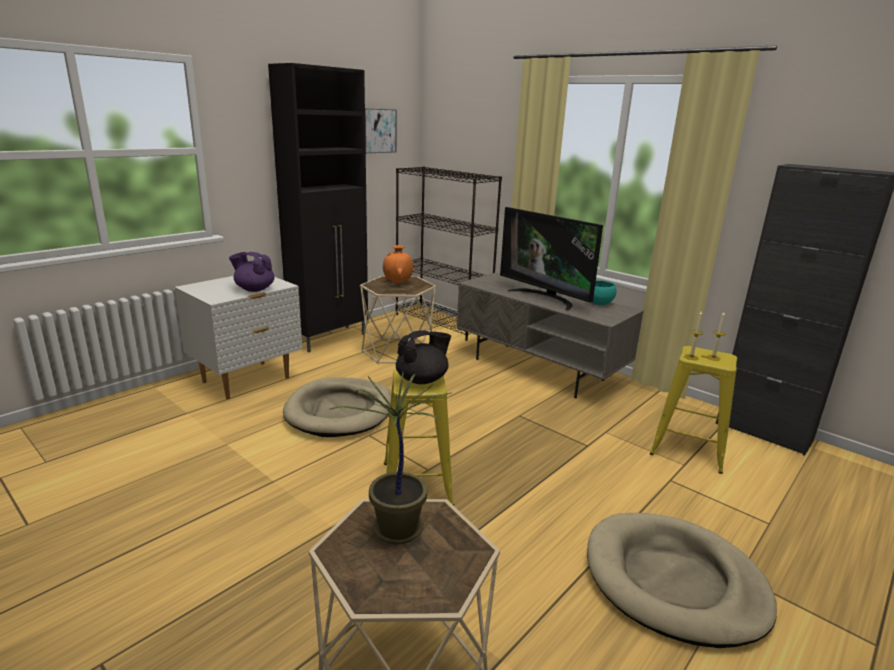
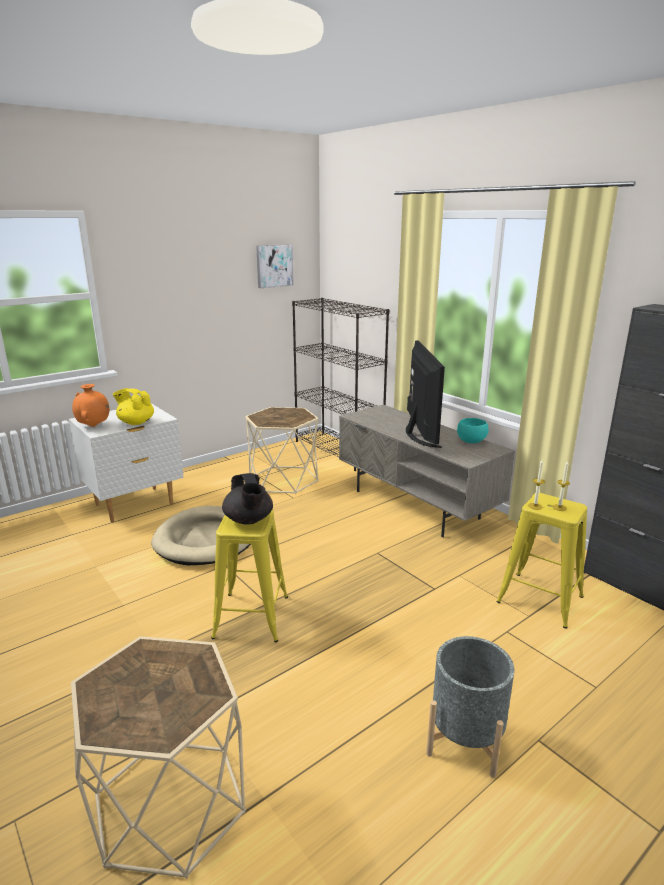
camera: 10 degrees right, 0 degrees up
purple teapot [229,252,275,292] -> yellow teapot [113,388,154,425]
black cabinet [268,63,368,352] -> none
potted plant [328,372,452,544] -> none
orange vase [383,245,413,284] -> orange vase moved to [72,384,109,427]
black teapot [396,331,451,384] -> black teapot turned 90 degrees clockwise [222,473,273,524]
television [500,207,603,310] -> television turned 150 degrees counterclockwise [406,340,445,448]
beige dog bed [587,513,777,648] -> grey planter [426,636,514,778]

